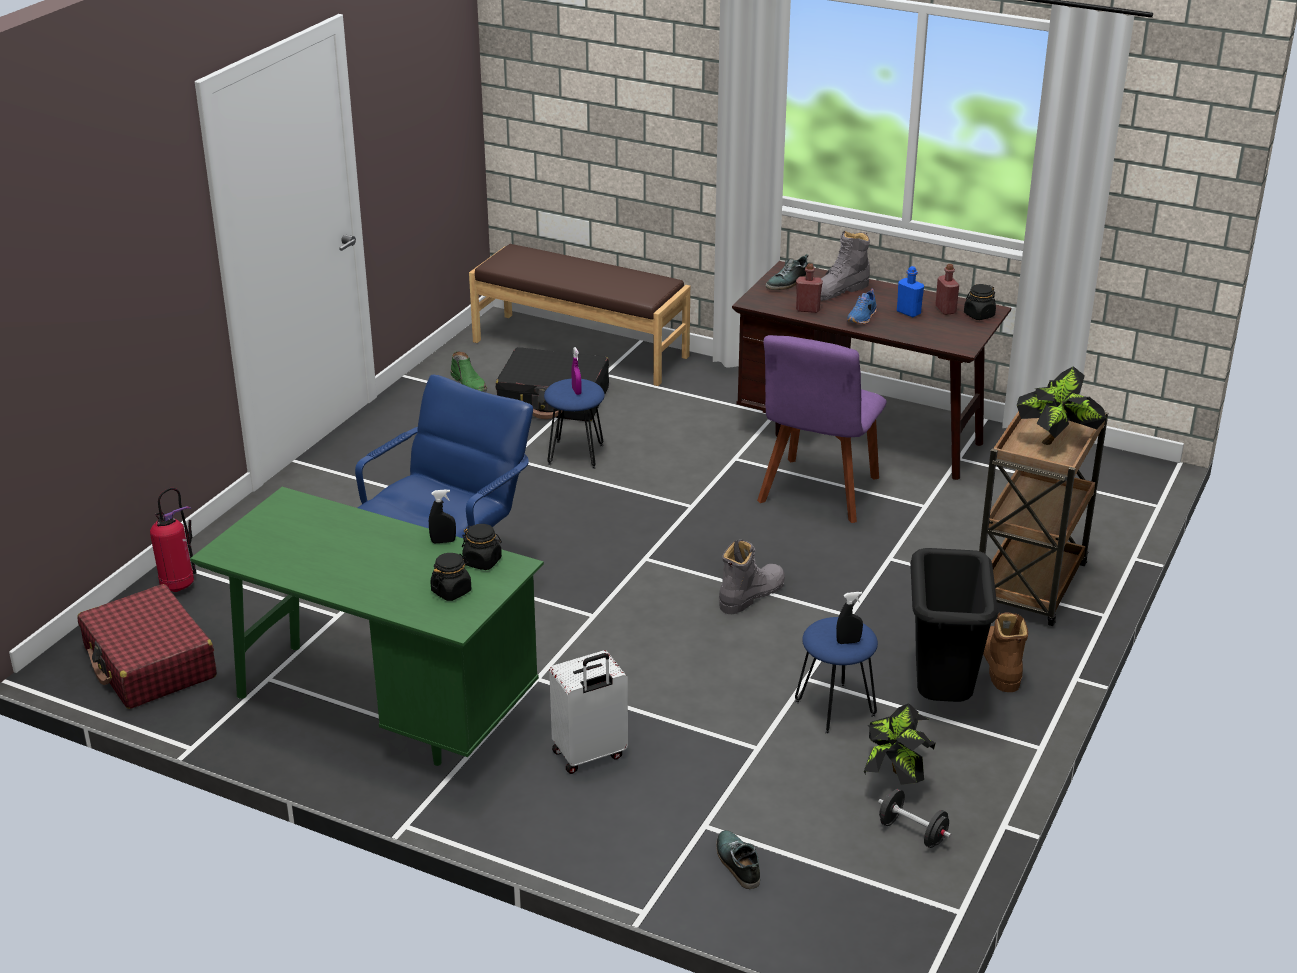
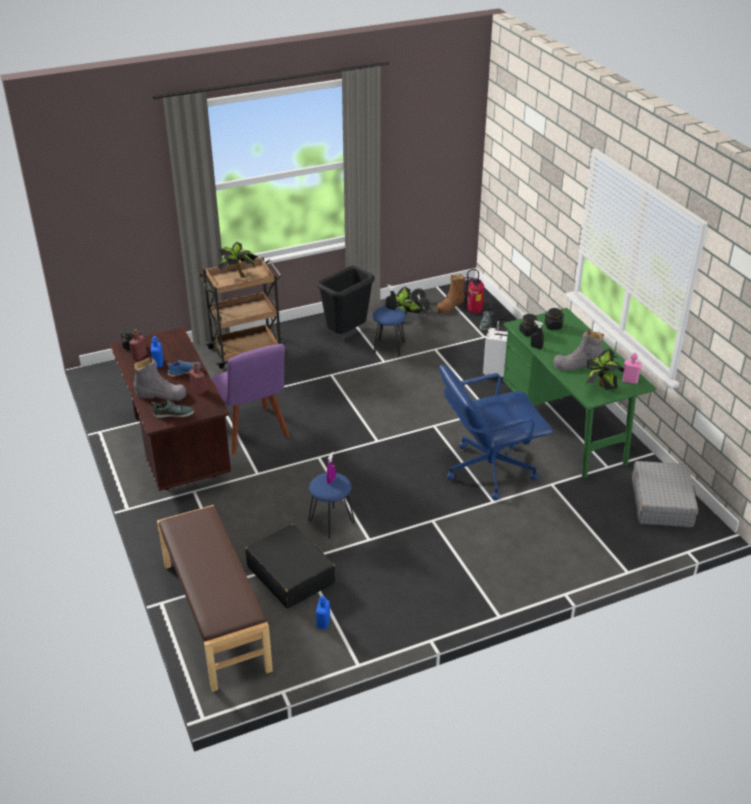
camera: 140 degrees left, 5 degrees up
red suitcase [77,584,217,709] -> grey suitcase [632,461,698,527]
fire extinguisher [150,488,197,592] -> fire extinguisher moved to [464,269,484,314]
green boot [451,352,487,392] -> blue bottle [316,596,330,629]
grey boot [719,540,785,614] -> grey boot moved to [553,329,604,371]
purple chair [757,335,887,523] -> purple chair turned 90 degrees clockwise [211,344,290,455]
brown boot [983,613,1028,692] -> brown boot moved to [437,274,465,314]
none -> potted plant [586,349,624,390]
none -> pink bottle [622,353,642,384]

